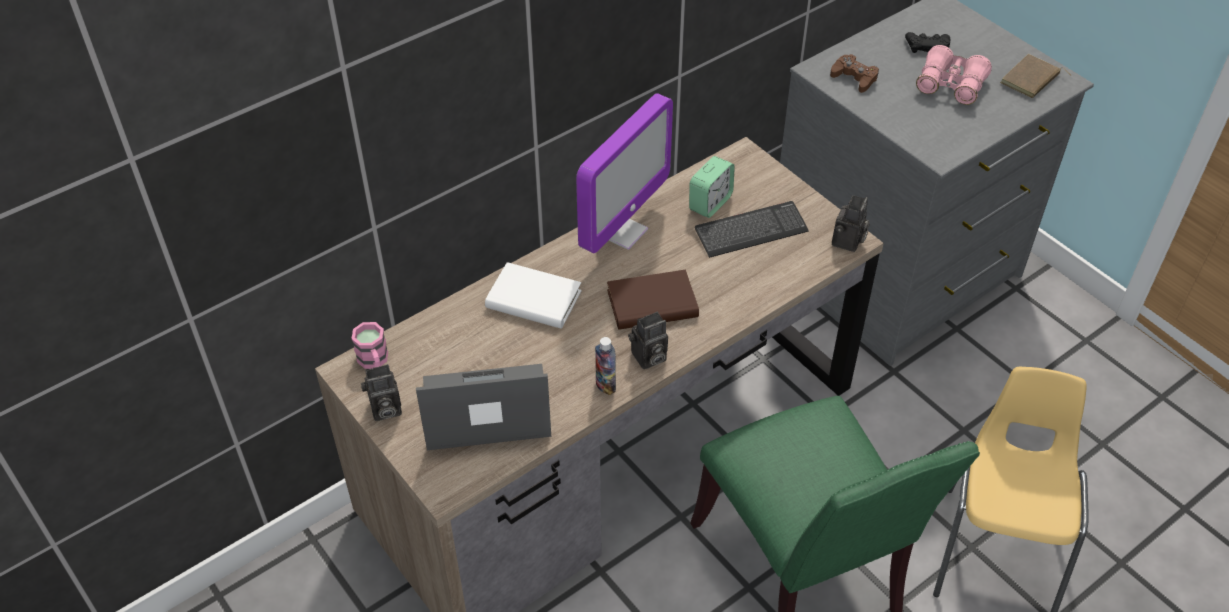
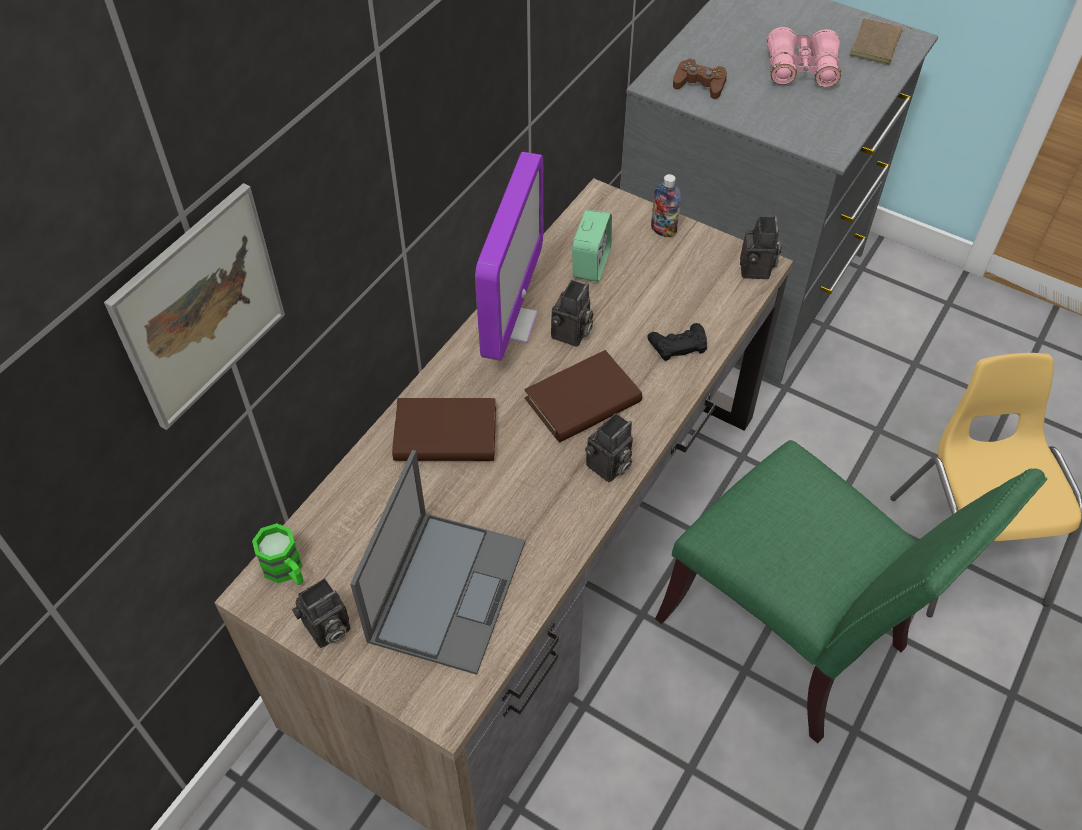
camera: 20 degrees left, 5 degrees up
pink mug [351,322,388,369] -> green mug [252,523,304,585]
laptop [416,364,551,450] -> laptop turned 135 degrees clockwise [350,450,525,675]
white book [485,262,582,329] -> brown book [392,398,496,461]
bottle [595,337,616,395] -> bottle moved to [651,174,681,238]
keyboard [695,201,809,258] -> none
black game controller [905,32,950,53] -> black game controller moved to [647,323,707,361]
none -> picture [104,183,285,430]
none -> camera [551,280,593,347]

